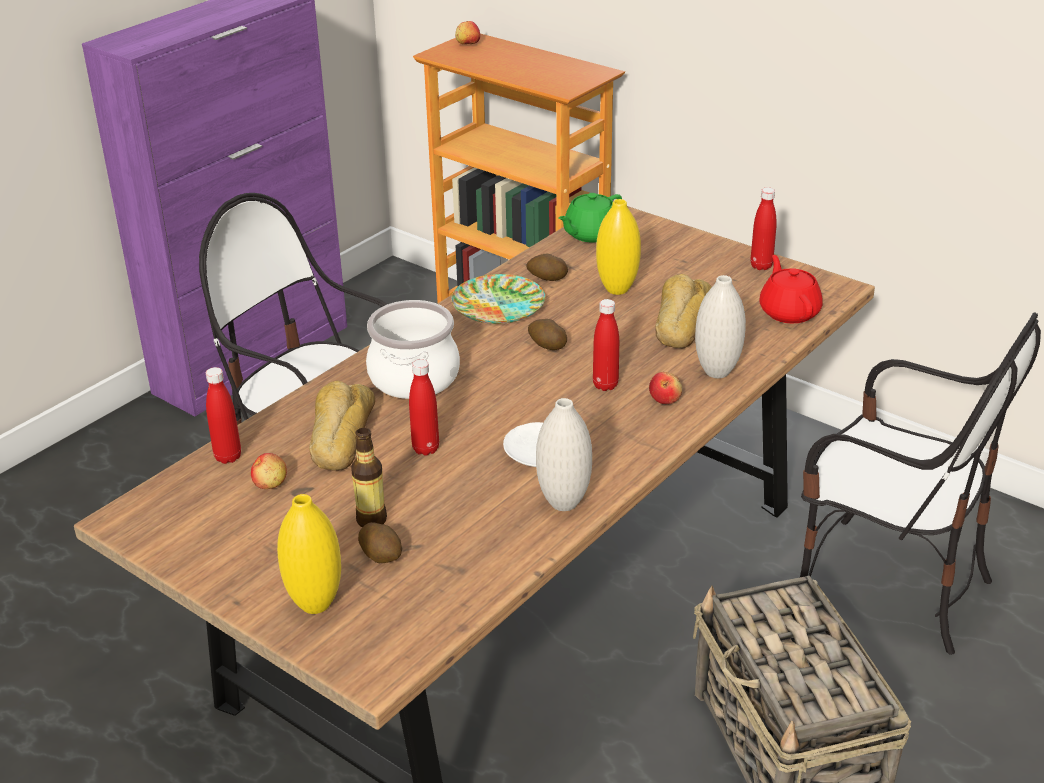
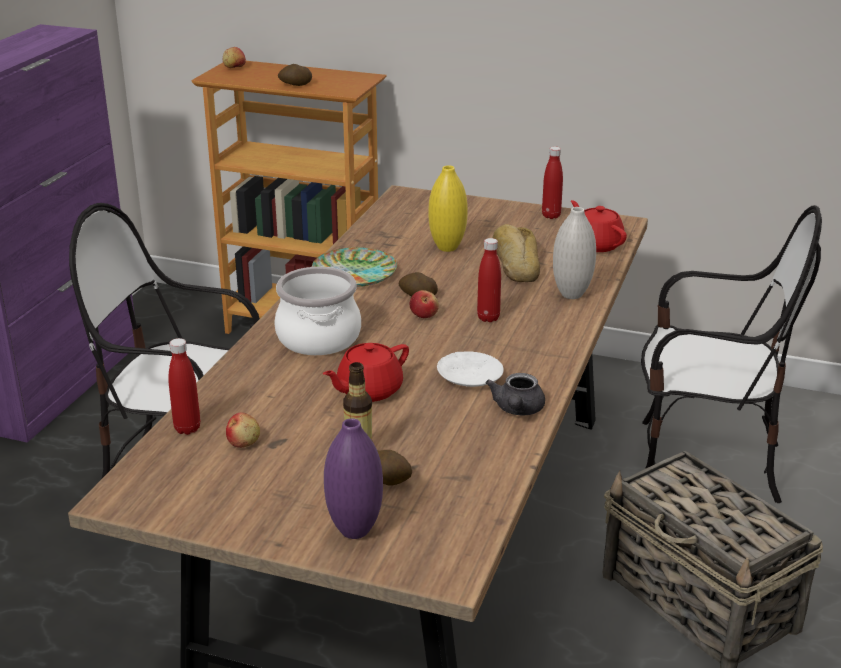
camera: 20 degrees left, 5 degrees down
yellow vase [277,494,341,614] -> purple vase [324,418,383,539]
bread [309,380,375,471] -> none
red bottle [409,359,439,456] -> red teapot [323,343,409,402]
potato [526,253,568,281] -> potato moved to [278,64,312,86]
white vase [536,398,592,511] -> grey teapot [486,373,545,415]
green teapot [558,193,622,243] -> none
apple [649,372,682,404] -> apple moved to [409,290,439,318]

